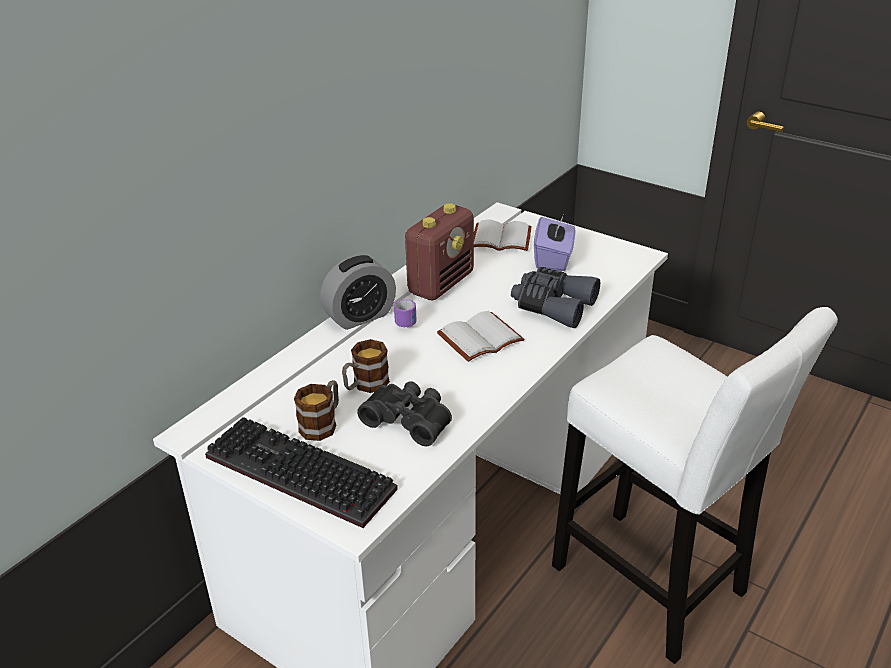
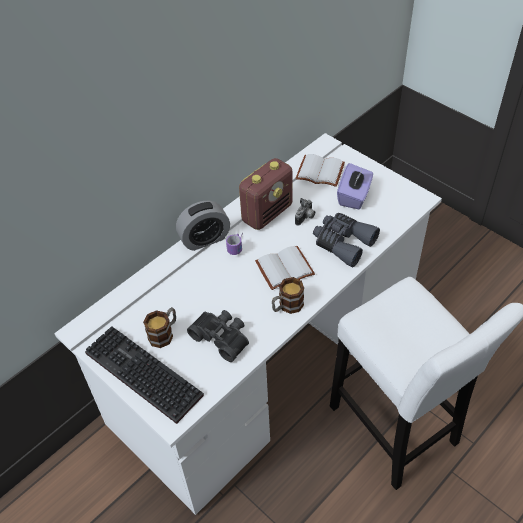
camera: 10 degrees right, 15 degrees up
mug [342,339,390,393] -> mug moved to [272,277,304,314]
none -> camera [295,198,315,225]

